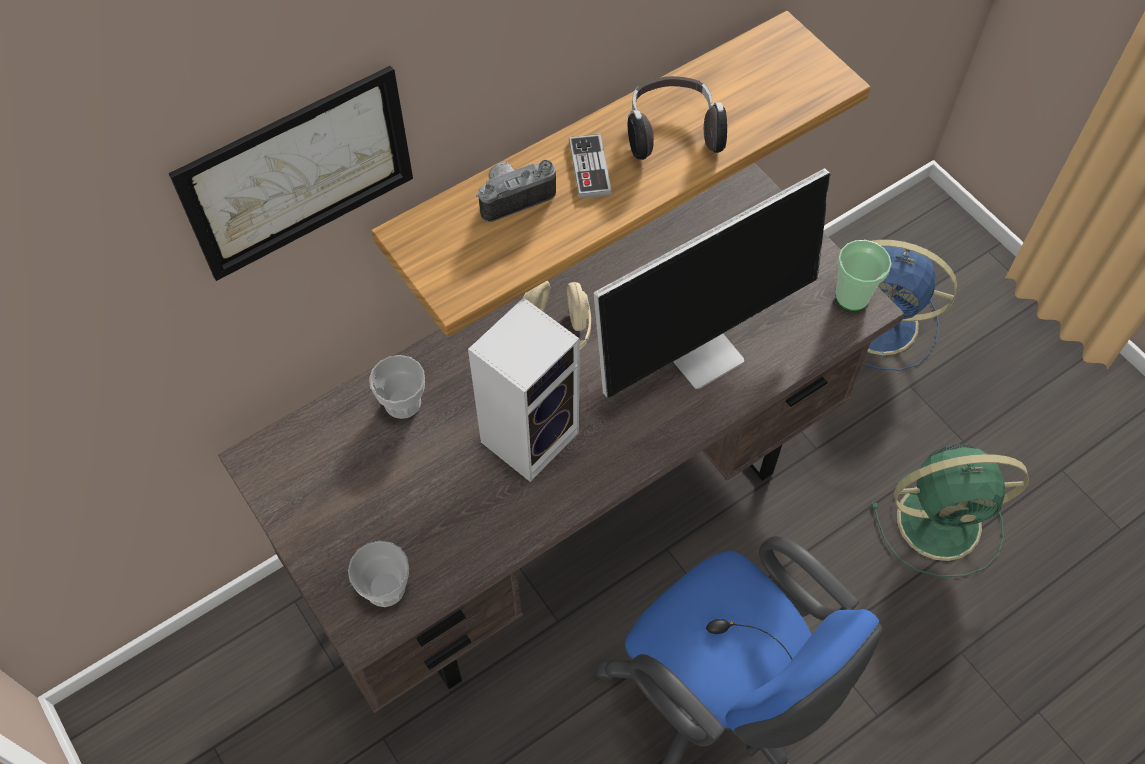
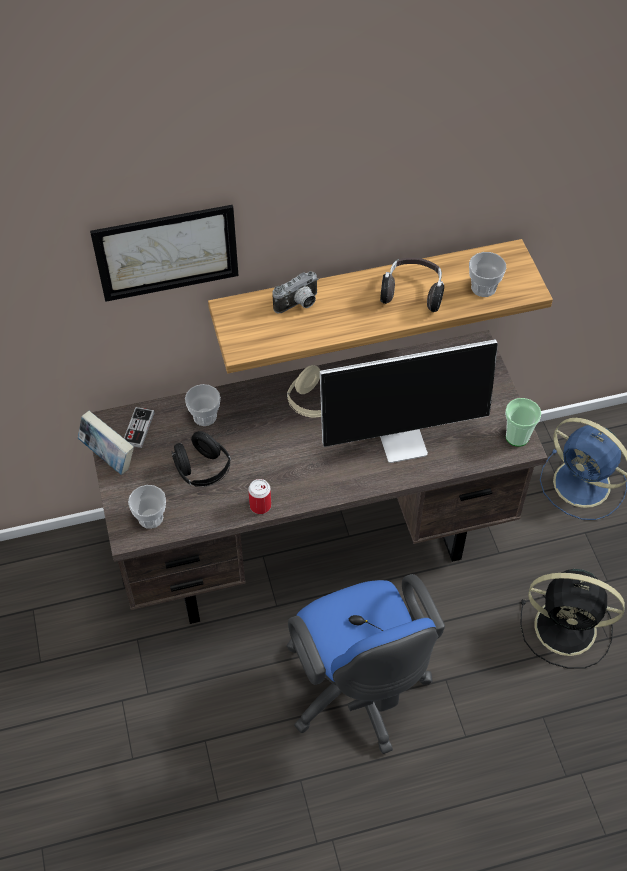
camera: 20 degrees right, 5 degrees down
speaker [468,298,580,482] -> none
camera [476,160,556,222] -> camera turned 150 degrees clockwise [273,271,318,314]
game controller [569,134,612,199] -> game controller moved to [124,407,155,448]
green fan [872,444,1029,577] -> black fan [520,569,625,669]
none -> book [78,411,134,475]
none -> black headphones [171,431,231,487]
none -> can [248,479,271,514]
none -> cup [469,252,506,297]

